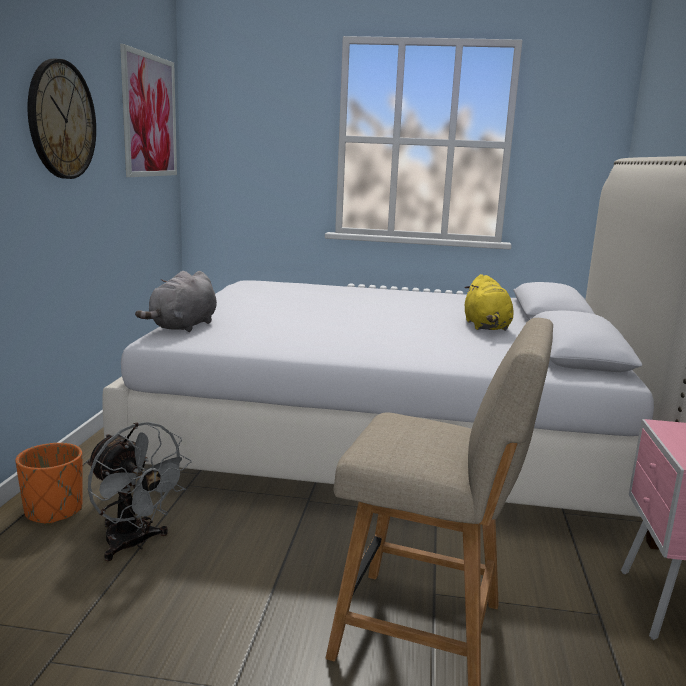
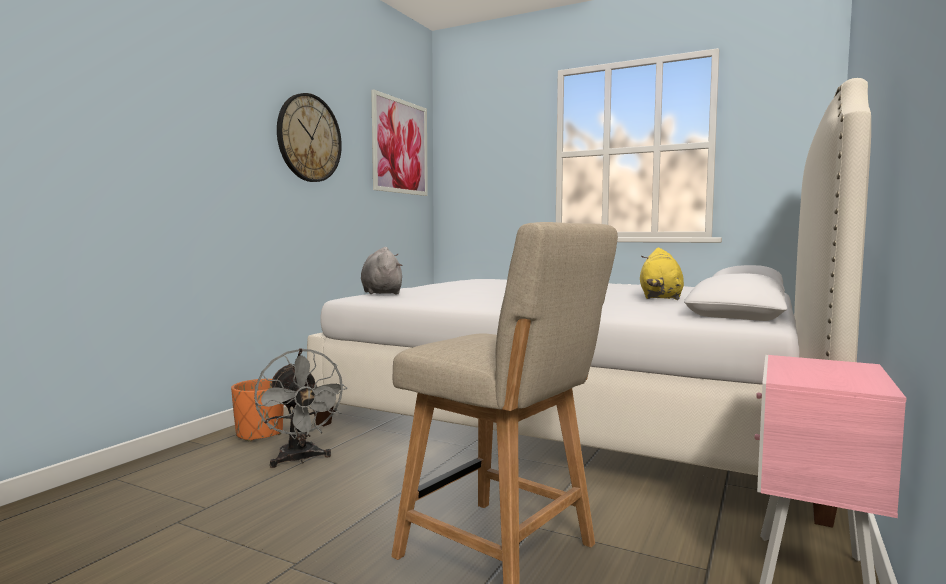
camera: 20 degrees right, 10 degrees down
grey plush toy [135,271,217,332] -> grey plush toy turned 120 degrees clockwise [361,247,403,294]

